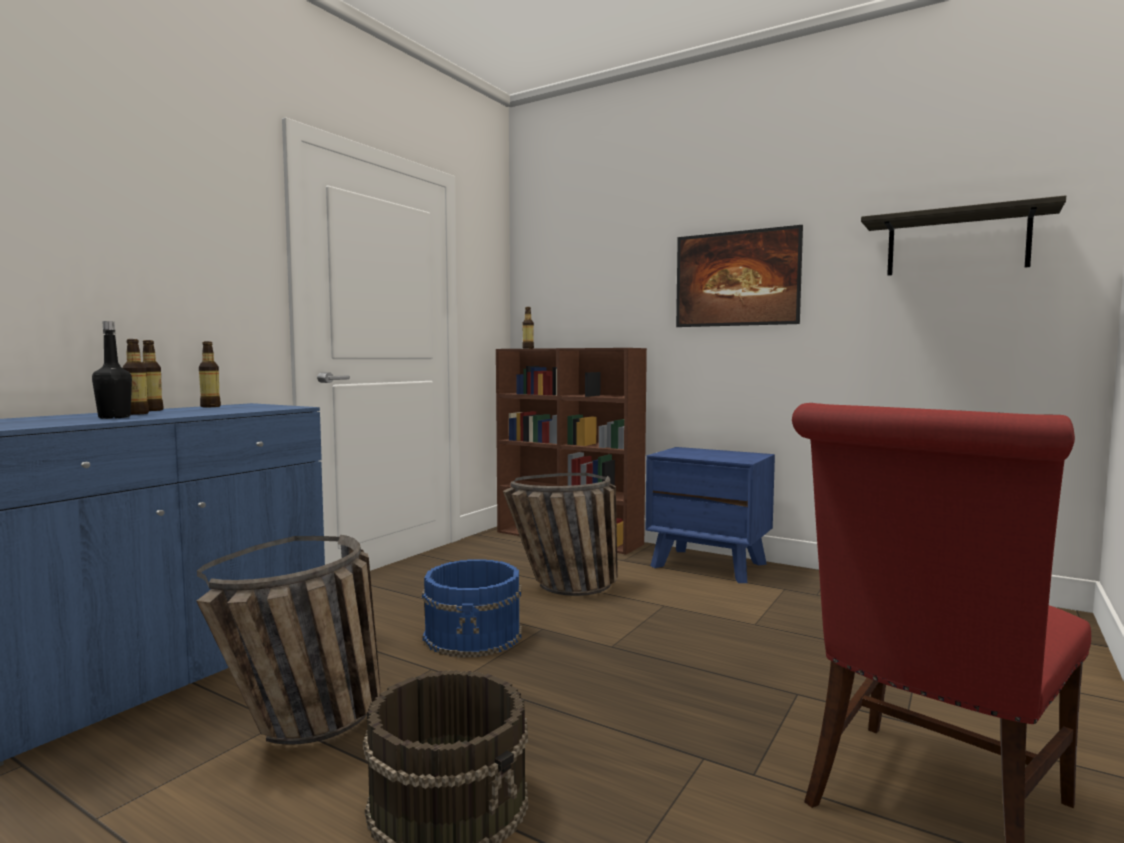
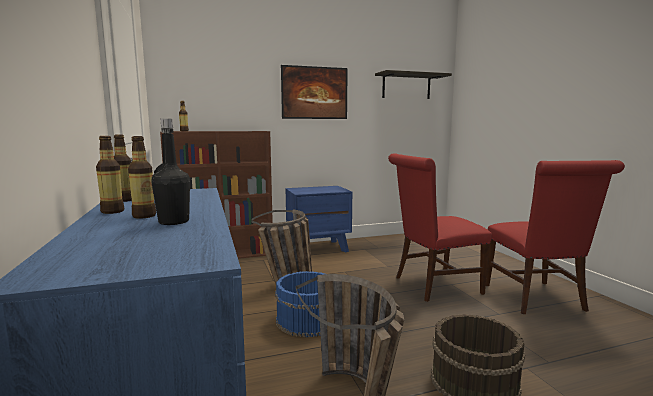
camera: 50 degrees left, 5 degrees up
none -> red chair [388,153,492,302]

